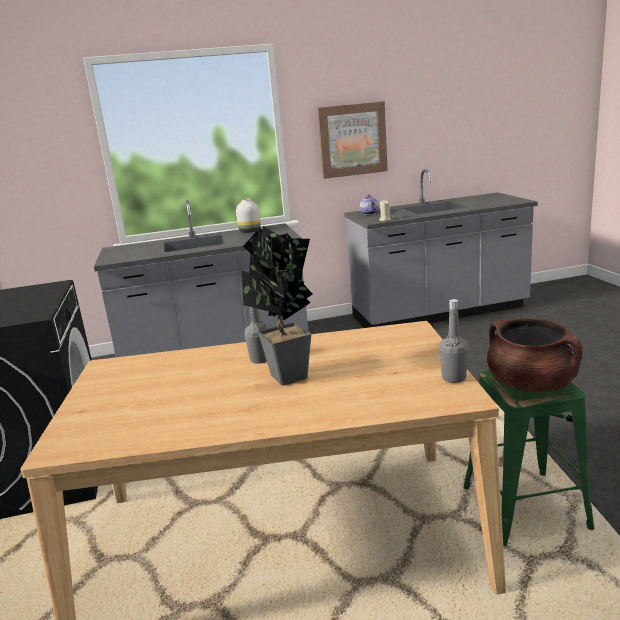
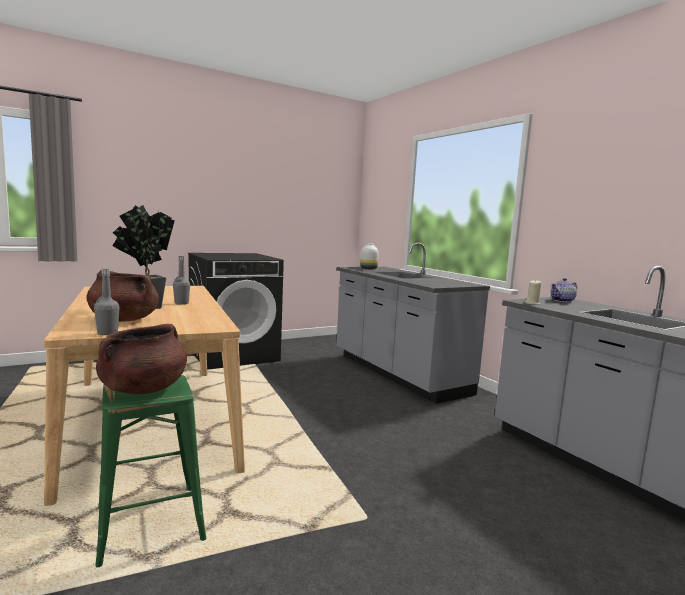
camera: 70 degrees right, 10 degrees down
white vase [236,198,261,233] -> white vase moved to [360,243,379,269]
picture [317,101,388,179] -> none
none -> brown cooking pot [86,270,159,322]

